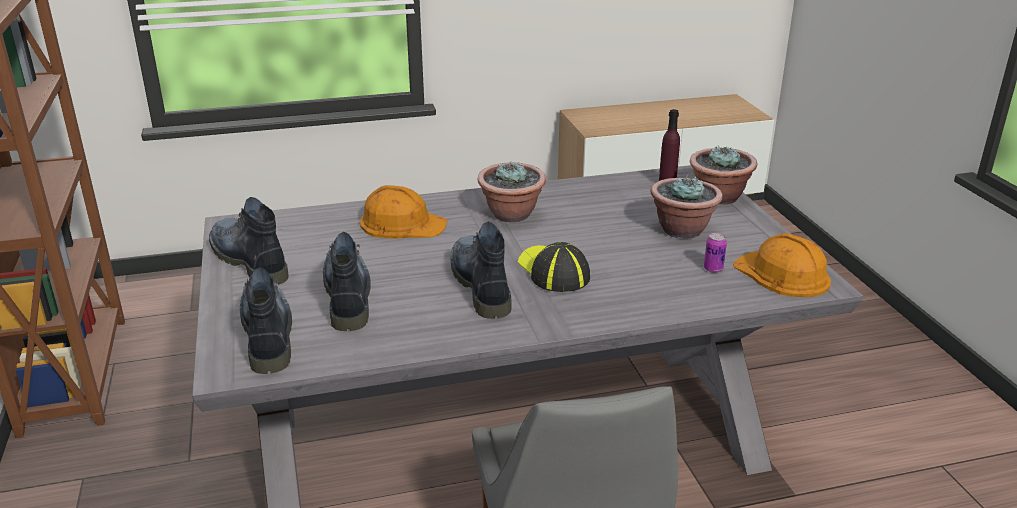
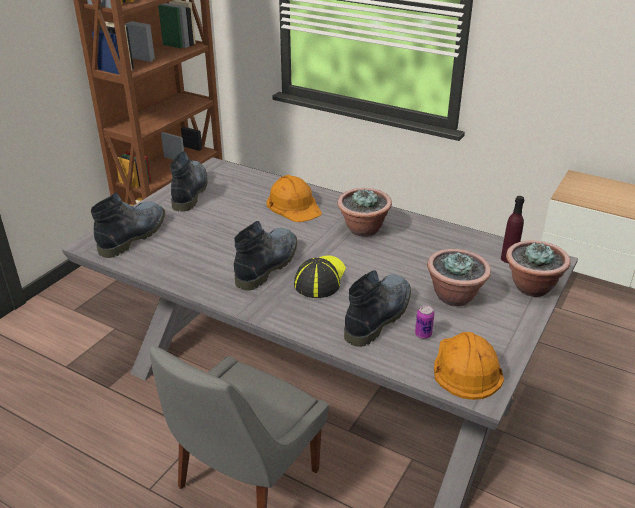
camera: 45 degrees right, 5 degrees up
boot [323,232,371,331] -> boot moved to [344,270,411,347]

